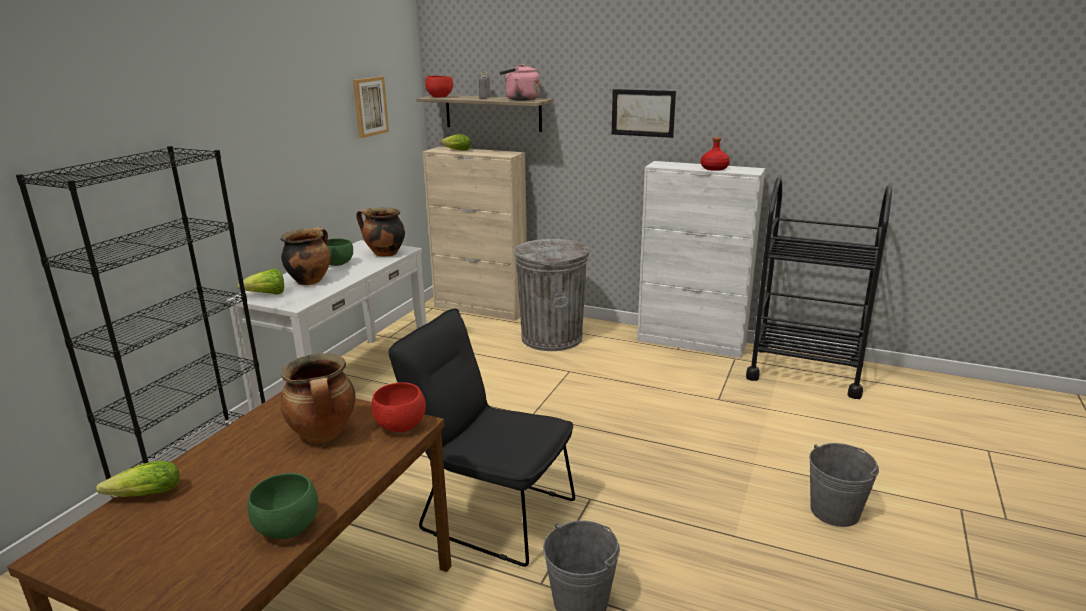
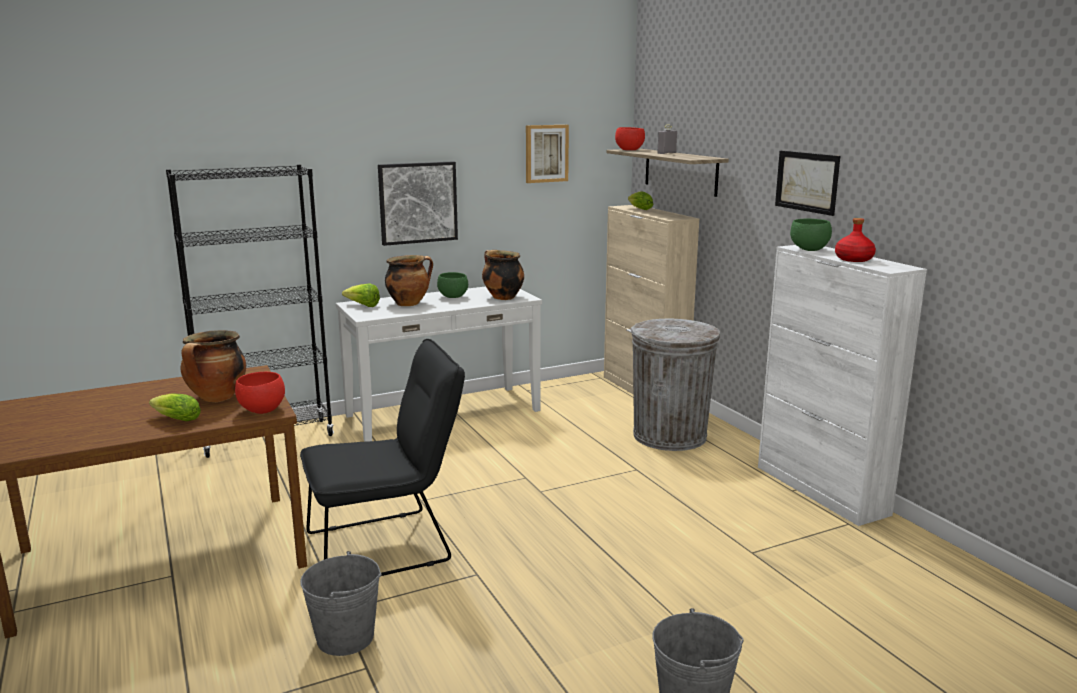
camera: 40 degrees right, 5 degrees down
lettuce [96,461,180,497] -> lettuce moved to [149,393,201,421]
green bowl [248,473,318,539] -> green bowl moved to [790,219,832,251]
black chair [388,309,575,567] -> black chair turned 90 degrees clockwise [300,339,465,576]
pink kettle [500,64,540,101] -> none
black cart [746,177,892,399] -> none
none -> picture [378,161,458,246]

